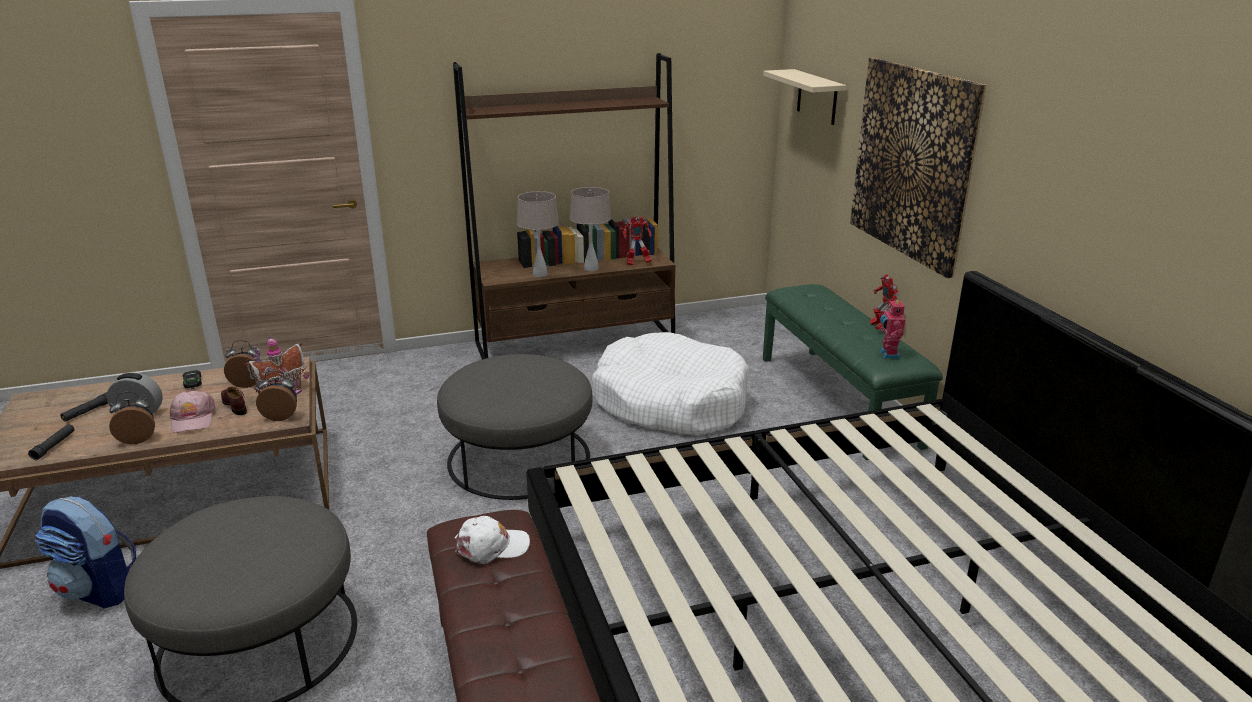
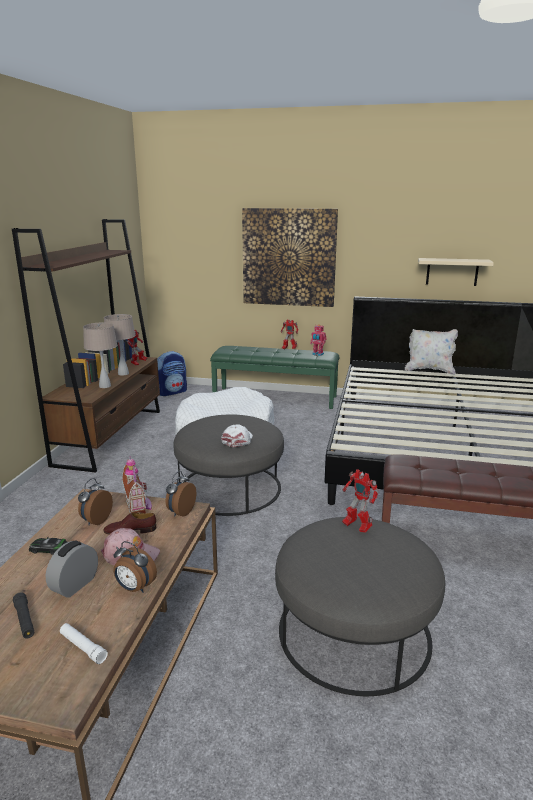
camera: 60 degrees left, 5 degrees down
black flashlight [28,424,75,460] -> white flashlight [60,623,108,664]
backpack [35,496,136,609] -> backpack moved to [157,351,187,396]
alarm clock [109,391,155,444] -> alarm clock turned 75 degrees counterclockwise [113,541,157,593]
white cap [455,516,530,564] -> white cap moved to [221,424,253,447]
beige shelf [763,69,846,125] -> beige shelf moved to [418,258,494,286]
none -> toy robot [342,469,378,533]
none -> white pillow [405,329,458,375]

